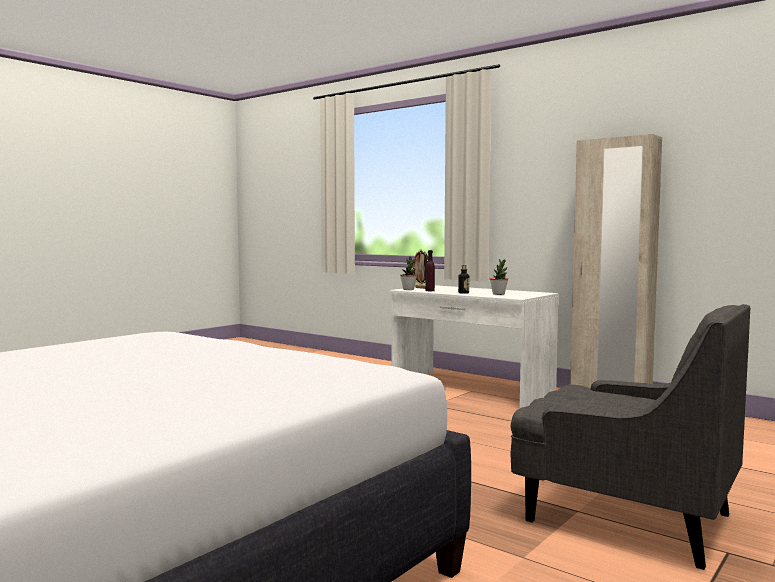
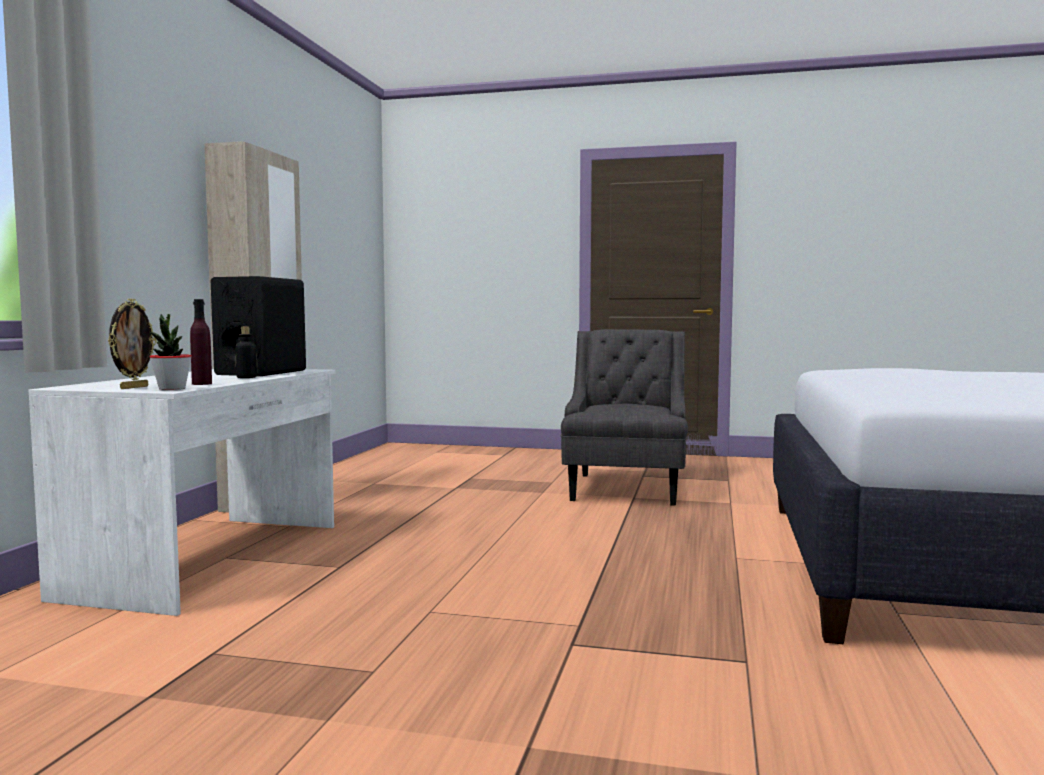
camera: 115 degrees left, 0 degrees up
potted plant [490,259,508,295] -> black speaker [211,276,306,376]

